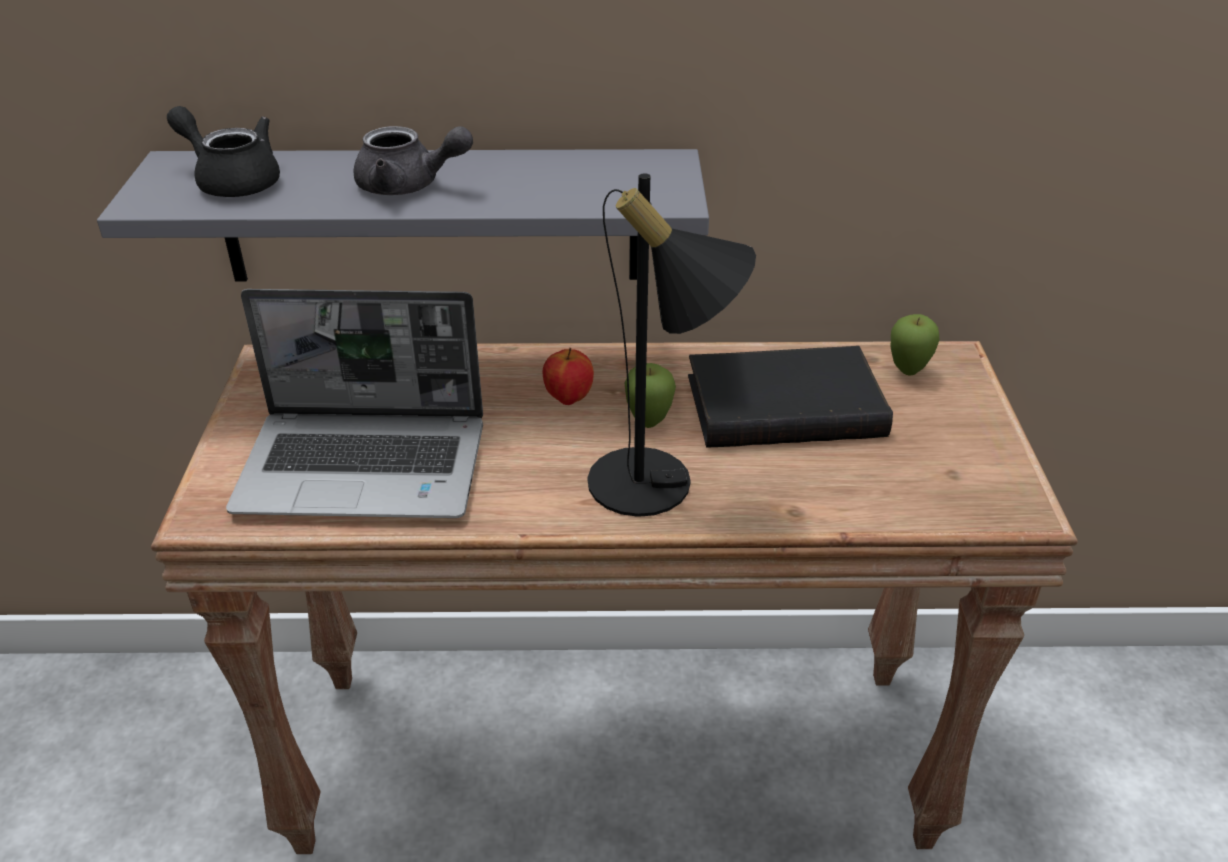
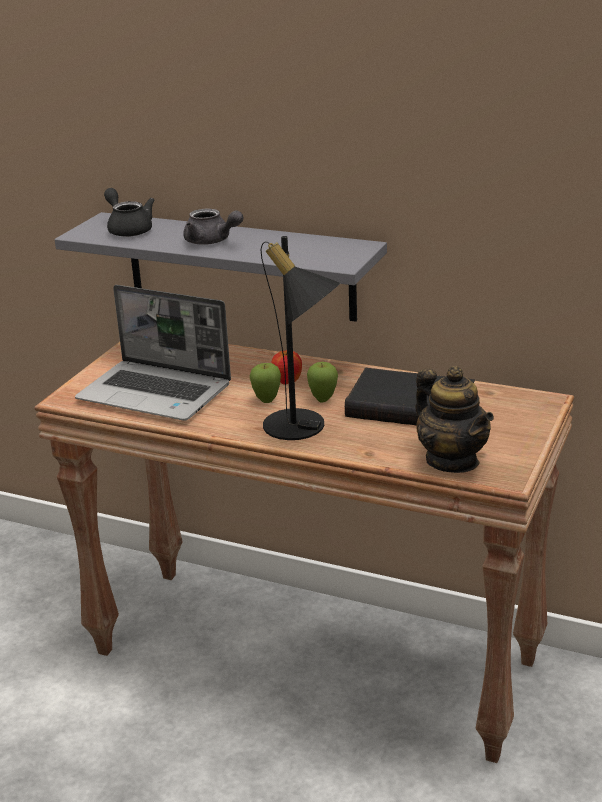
camera: 25 degrees right, 10 degrees down
apple [891,314,939,375] -> apple moved to [250,363,281,403]
none -> teapot [415,366,494,473]

